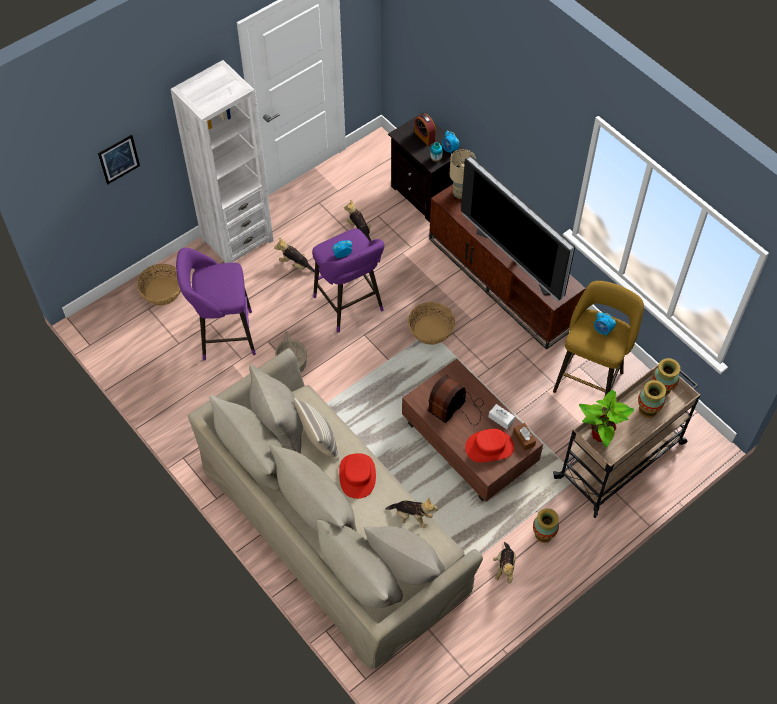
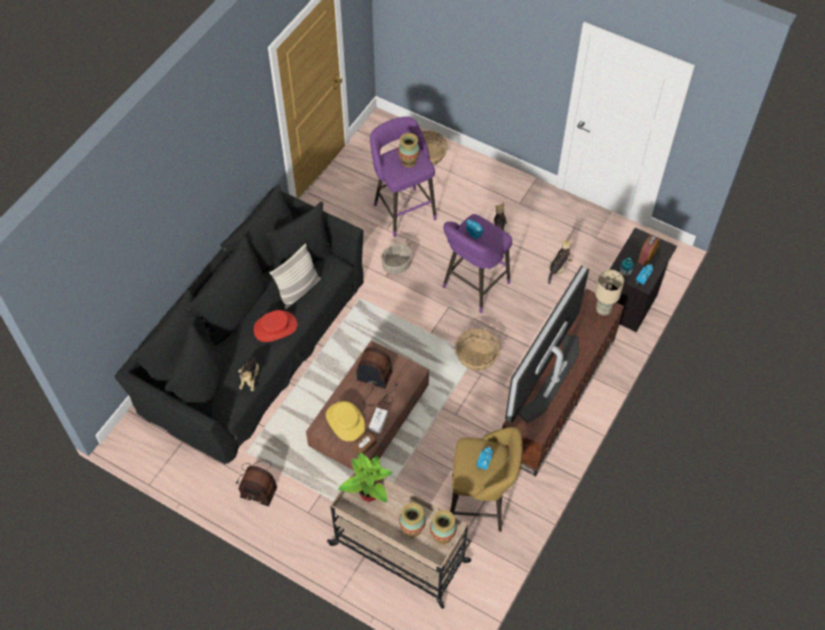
camera: 70 degrees right, 0 degrees up
picture [98,134,140,185] -> none
white bookcase [170,60,274,263] -> none
beige sofa [188,348,483,669] -> black sofa [115,184,364,465]
red hat [465,429,514,462] -> yellow hat [326,401,365,441]
plush toy [493,542,516,584] -> radio [236,460,277,506]
vase [533,508,559,543] -> vase moved to [398,133,420,167]

